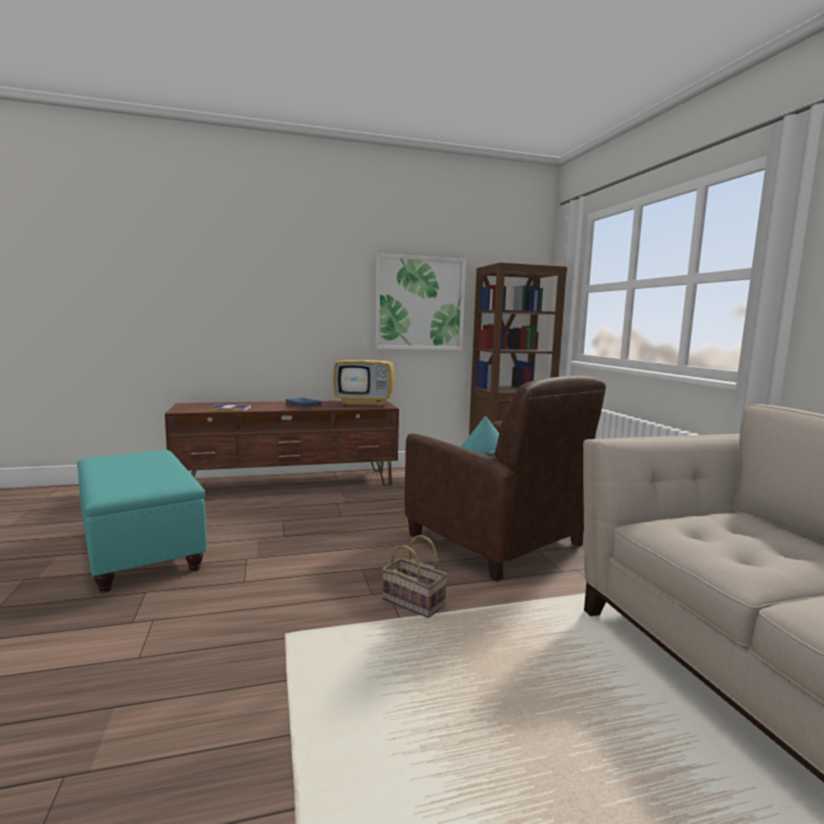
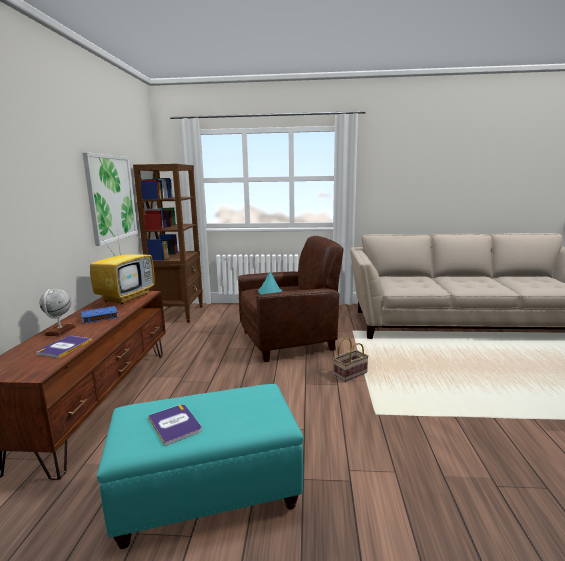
camera: 70 degrees left, 5 degrees up
none -> globe [40,289,76,336]
none -> book [148,404,202,446]

